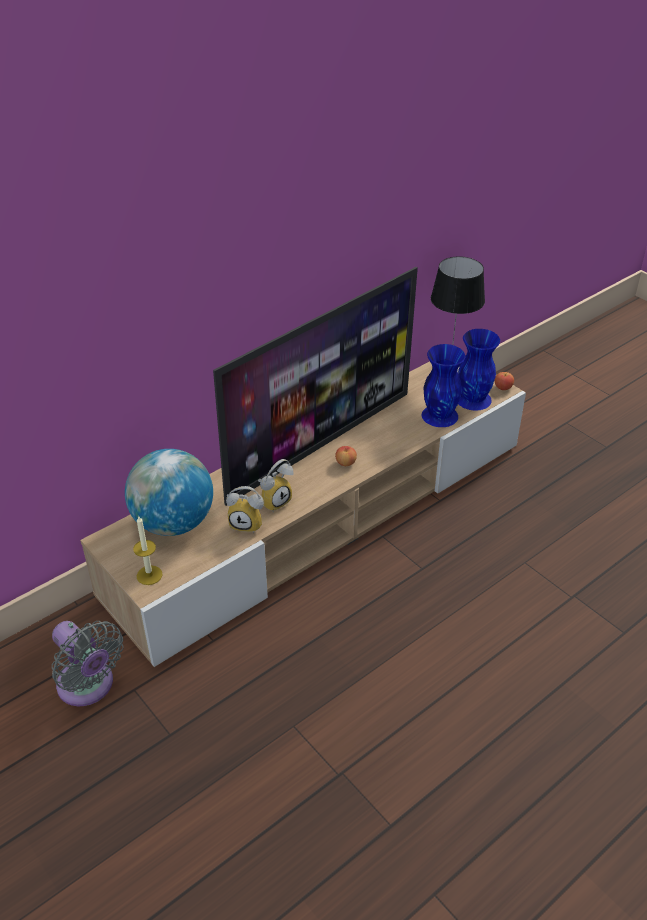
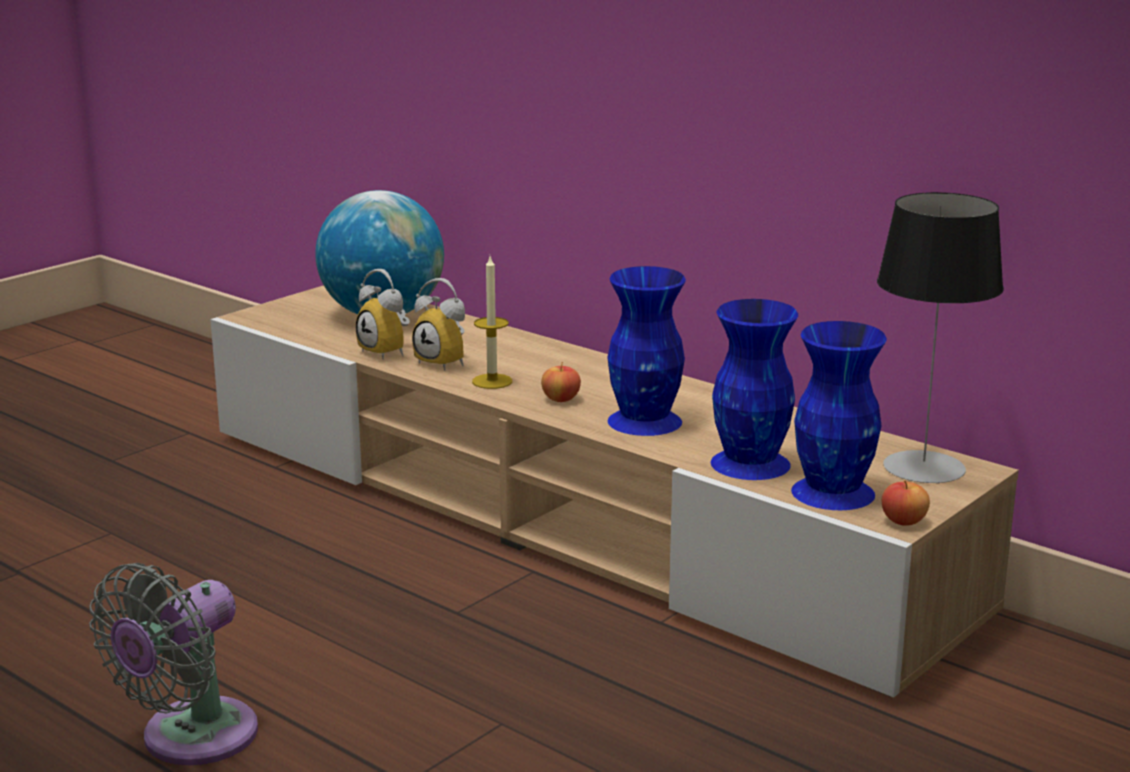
camera: 80 degrees right, 20 degrees down
grey fan [52,621,123,706] -> grey fan moved to [89,563,258,765]
candle [133,515,162,585] -> candle moved to [472,257,512,389]
television [213,267,418,506] -> none
alarm clock [226,486,264,533] -> alarm clock turned 45 degrees counterclockwise [356,269,410,360]
none -> blue vase [607,266,686,436]

